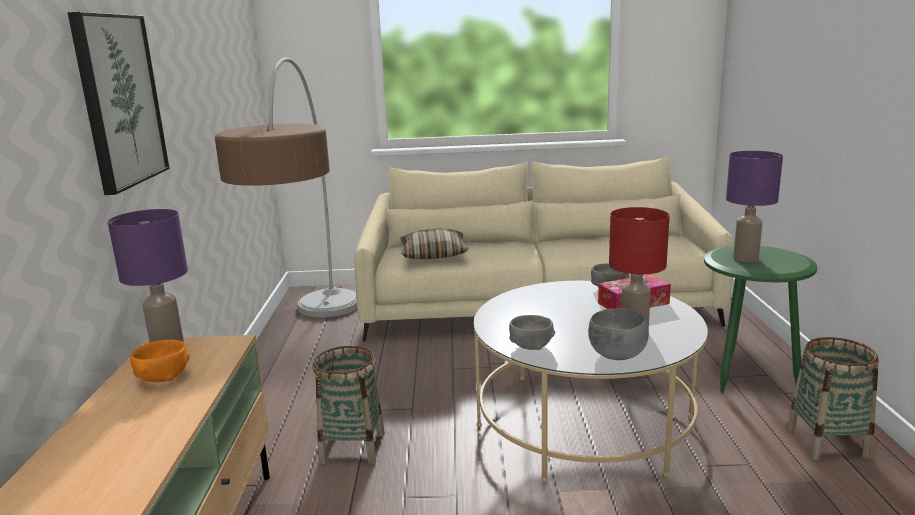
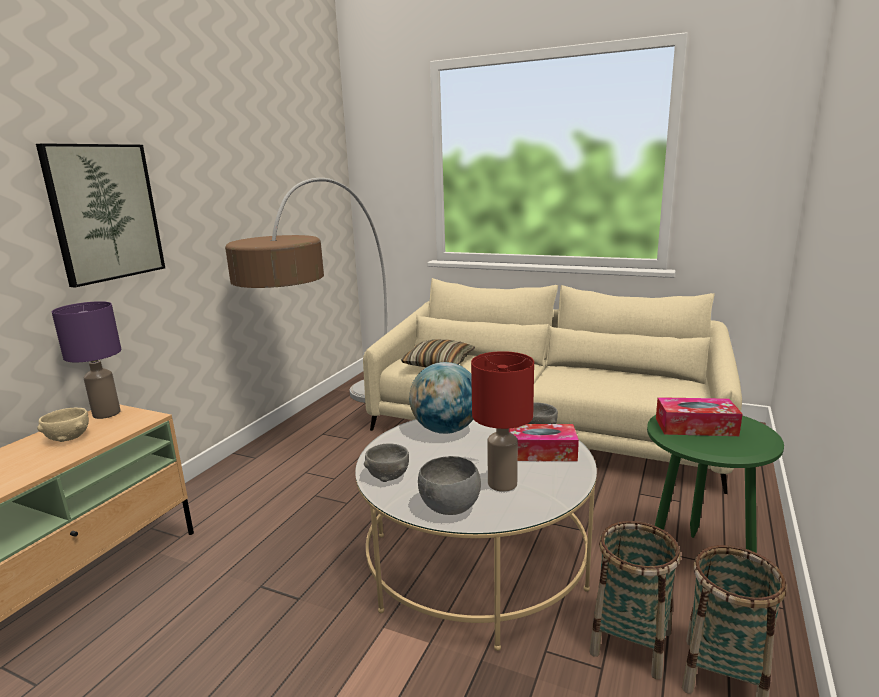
camera: 25 degrees right, 0 degrees up
orange bowl [130,340,190,382] -> beige bowl [37,408,89,442]
basket [312,346,385,464] -> basket moved to [589,521,680,680]
purple table lamp [726,151,783,262] -> tissue box [656,397,743,436]
none -> globe [409,362,473,434]

